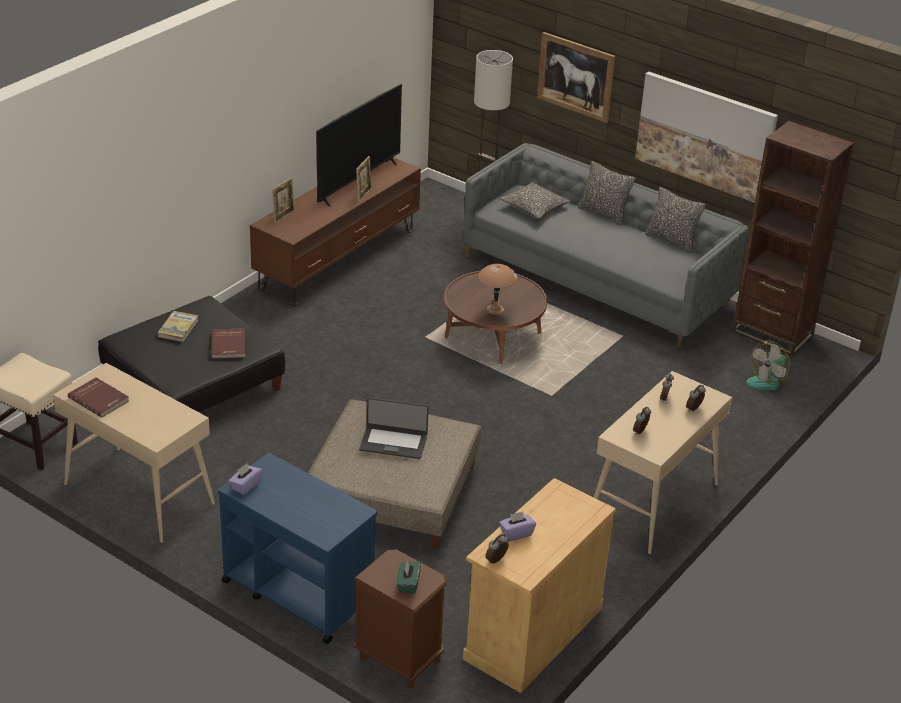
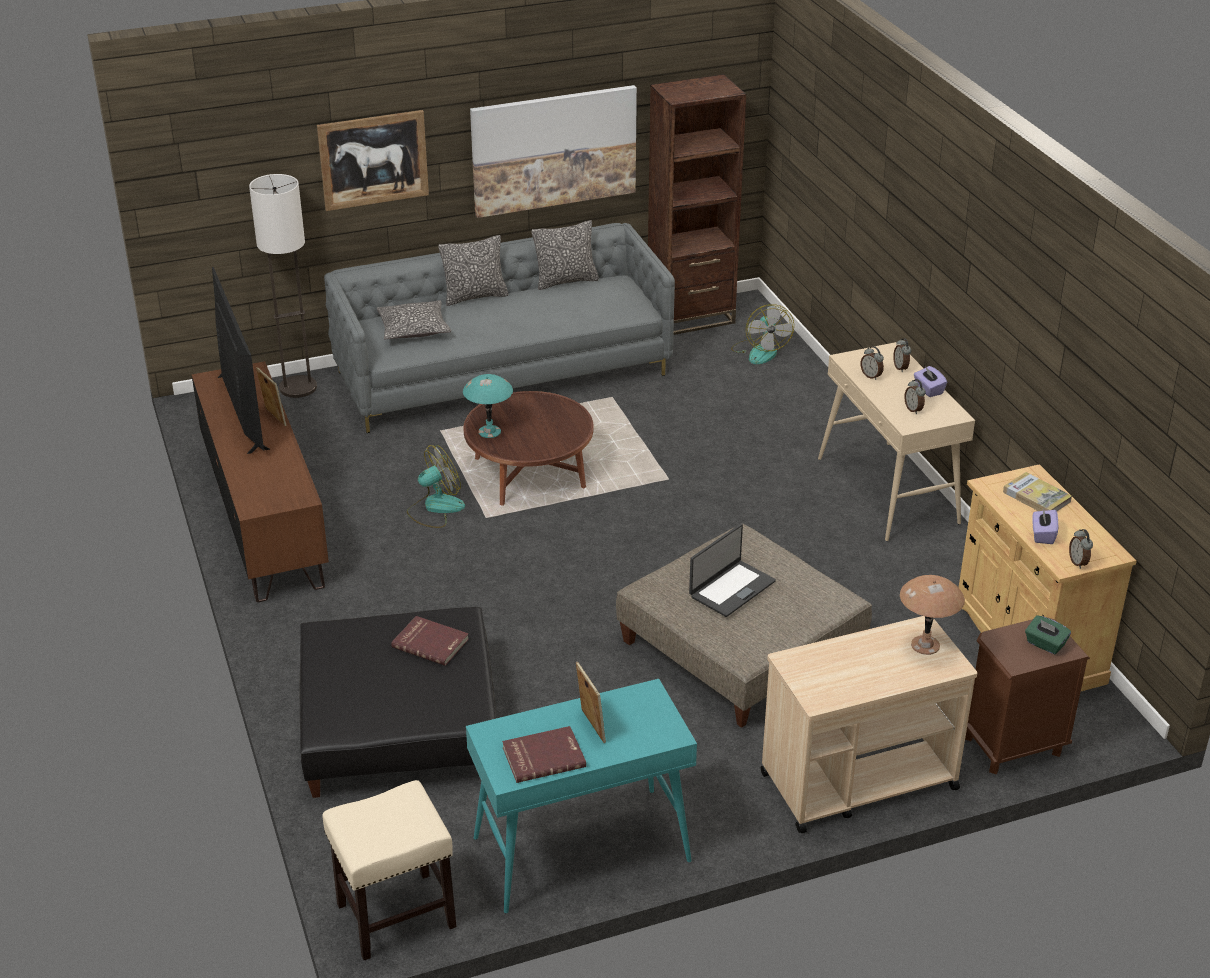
camera: 55 degrees left, 0 degrees up
beige console table [53,363,215,543] -> turquoise console table [466,679,697,913]
book [158,311,198,342] -> book moved to [1003,472,1072,511]
blue cart [218,453,377,644] -> beige cart [760,616,978,833]
purple tissue box [228,463,263,495] -> purple tissue box moved to [914,366,947,397]
picture frame [272,178,295,223] -> picture frame moved to [576,662,606,743]
brown table lamp [478,264,518,315] -> brown table lamp moved to [900,575,965,655]
none -> fan [407,445,465,528]
none -> turquoise table lamp [463,374,513,438]

